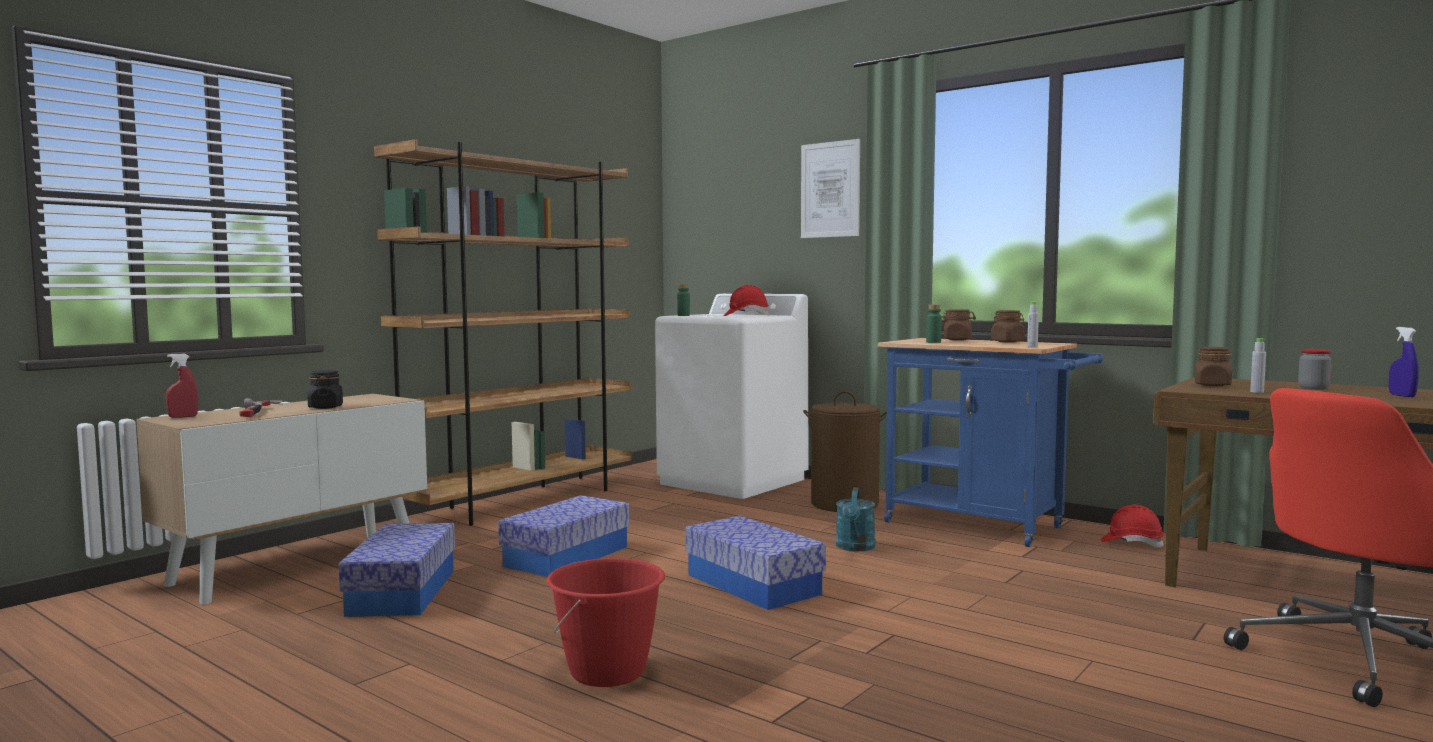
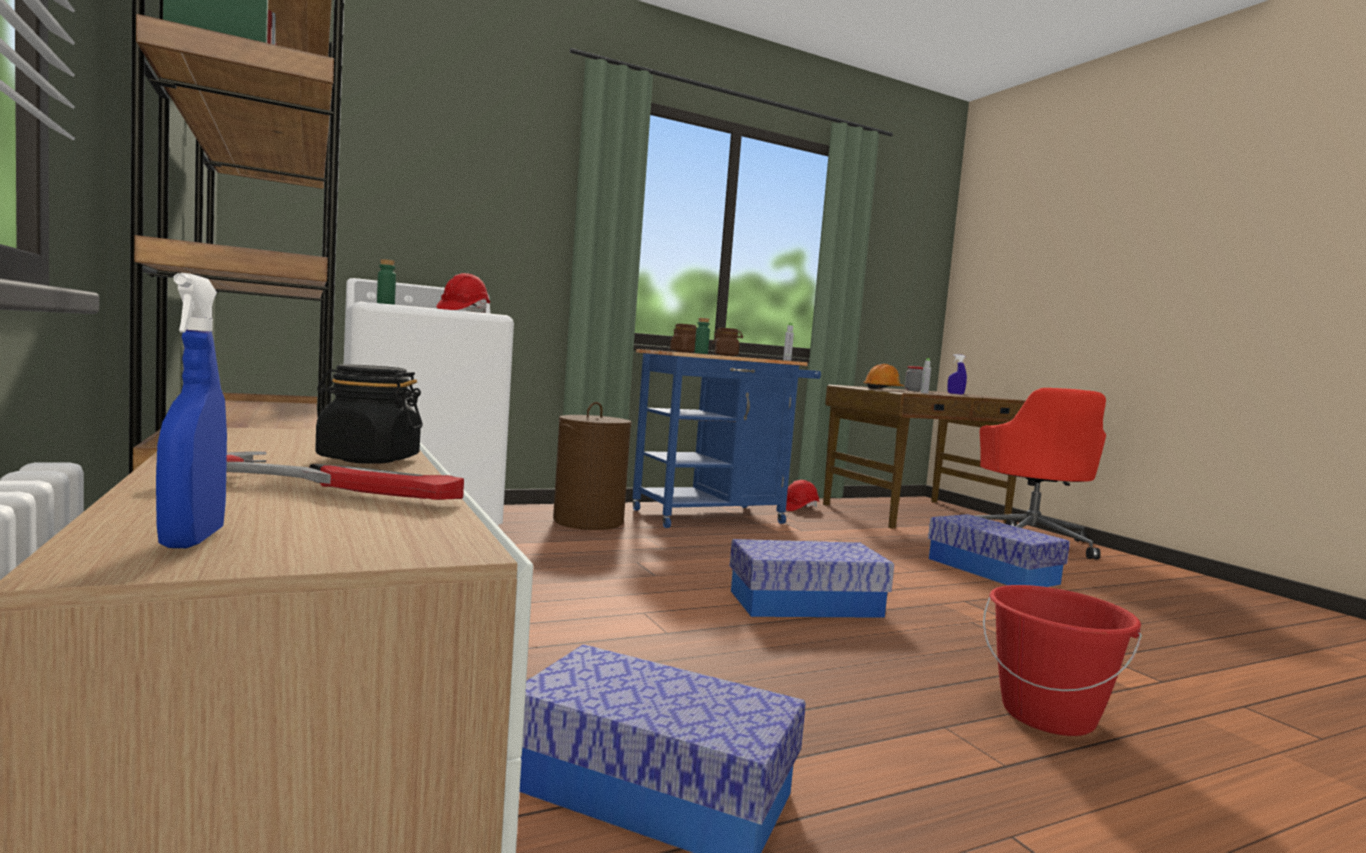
camera: 65 degrees left, 0 degrees up
red spray bottle [166,354,198,418] -> blue spray bottle [156,273,227,548]
storage box [498,495,630,577] -> storage box moved to [928,514,1070,587]
picture [801,139,860,238] -> none
turquoise watering can [836,487,875,551] -> none
brown jar [1195,347,1232,386] -> orange hard hat [863,364,904,389]

